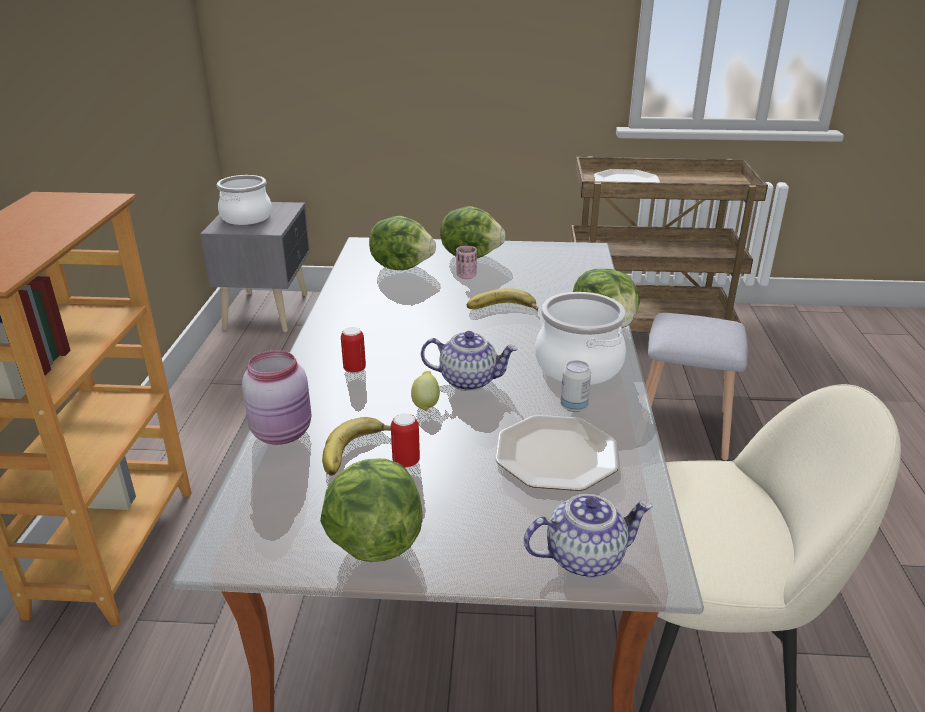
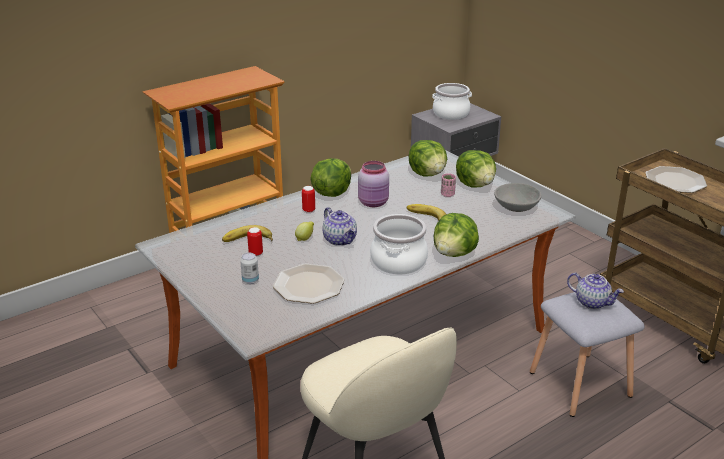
camera: 50 degrees right, 0 degrees up
pink jar [242,350,311,445] -> pink jar moved to [358,161,389,207]
lettuce [320,458,422,562] -> lettuce moved to [310,158,351,197]
teapot [524,494,653,578] -> teapot moved to [567,273,624,309]
can [561,360,591,412] -> can moved to [240,253,259,284]
none -> grey bowl [494,183,541,212]

